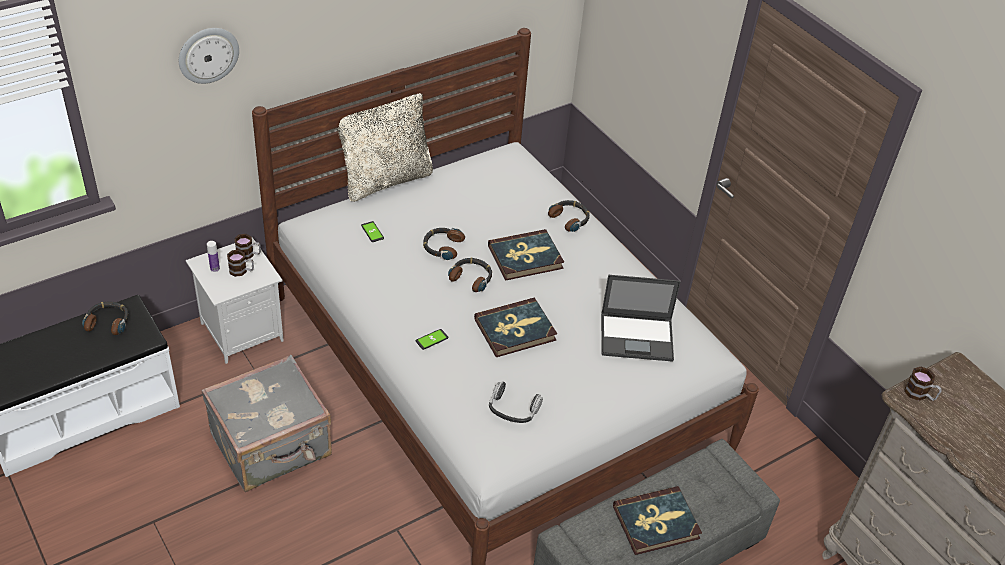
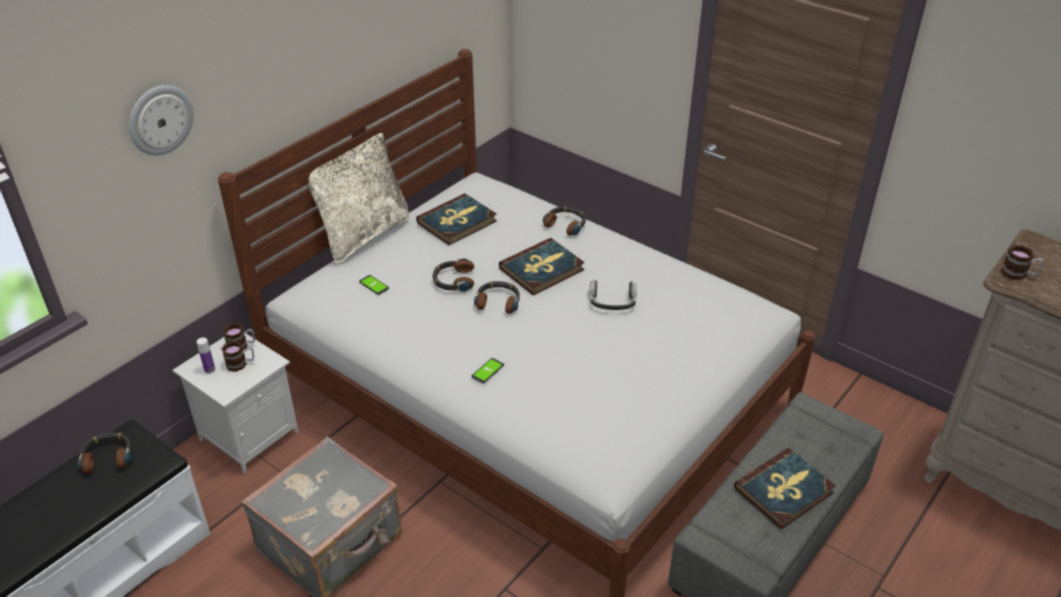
camera: 15 degrees left, 5 degrees down
book [474,298,557,357] -> book moved to [416,193,497,245]
headphones [489,381,543,423] -> headphones moved to [590,280,637,310]
laptop [601,275,681,362] -> none

